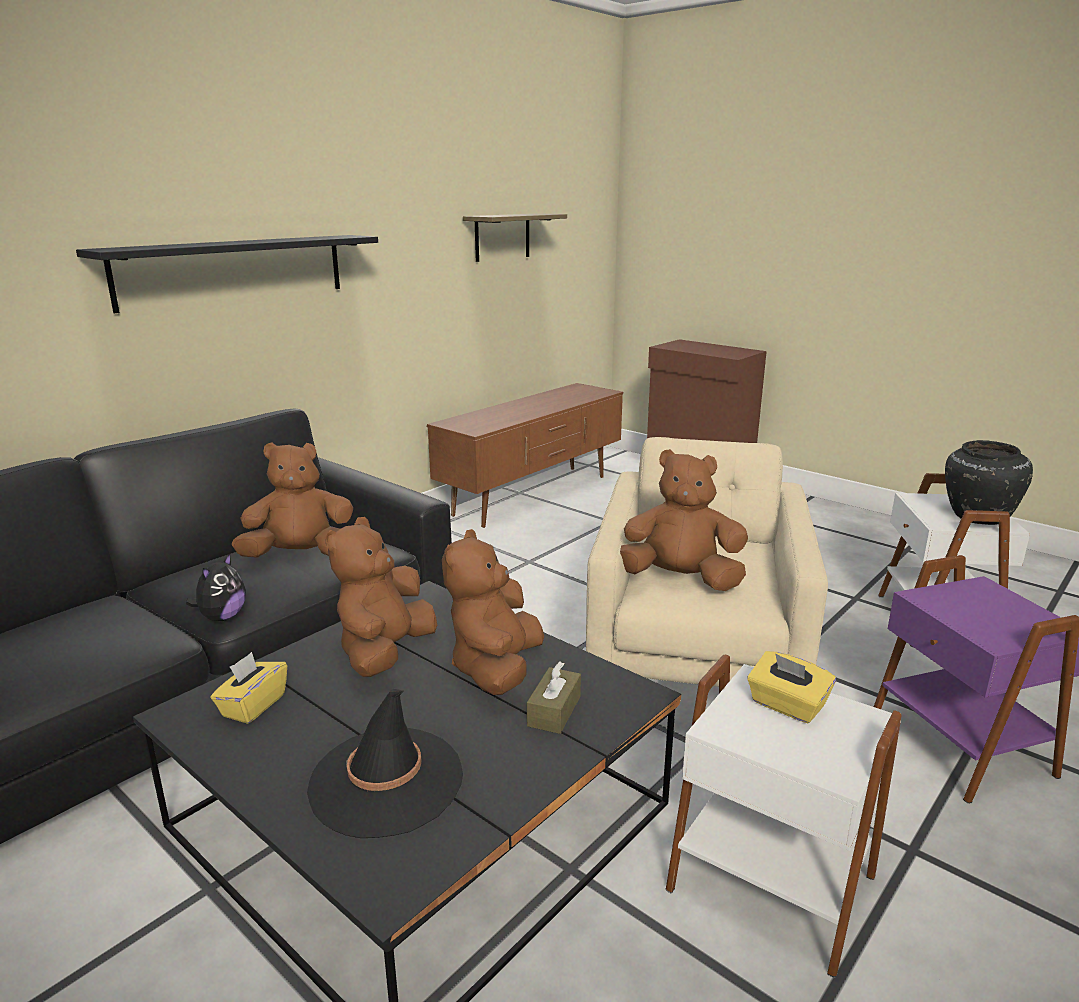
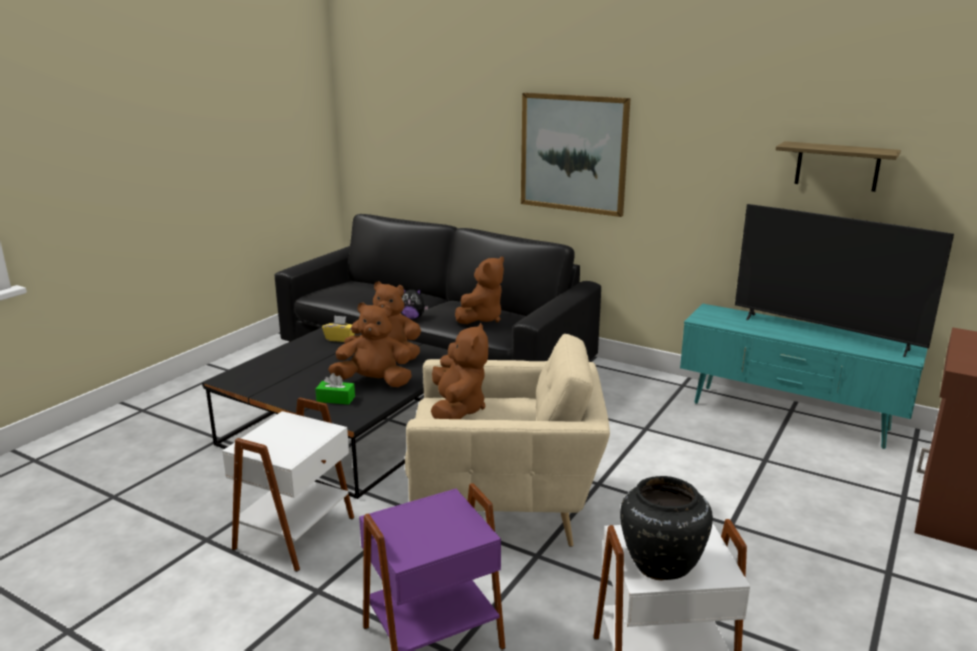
camera: 80 degrees right, 0 degrees up
black shelf [76,235,378,313] -> picture [521,93,631,217]
brown plush toy [232,442,353,558] -> brown plush toy turned 60 degrees clockwise [455,256,504,324]
black hat [307,689,463,838] -> none
brown tv stand [427,383,623,528] -> turquoise tv stand [680,303,928,449]
brown tissue box [527,661,581,734] -> green tissue box [315,373,355,405]
yellow tissue box [747,651,836,724] -> none
none -> television [735,204,954,357]

